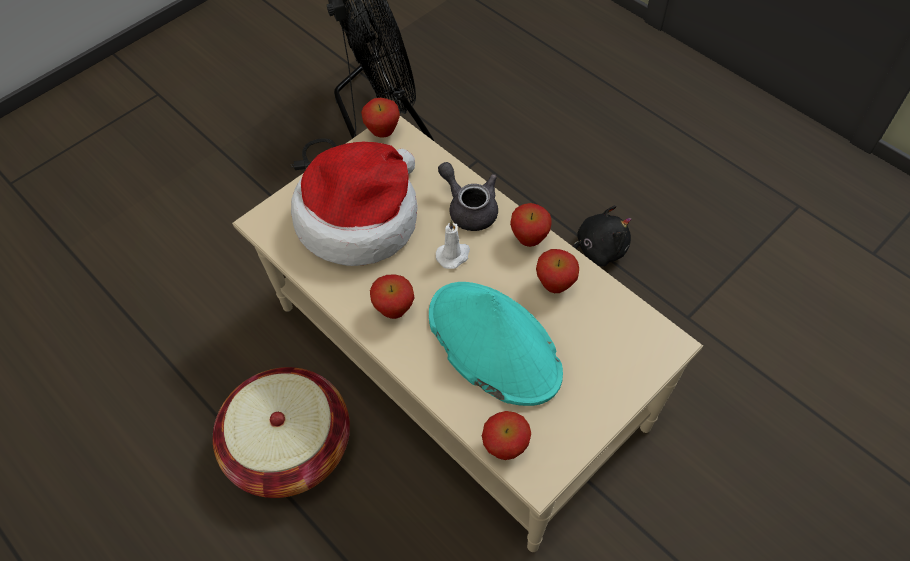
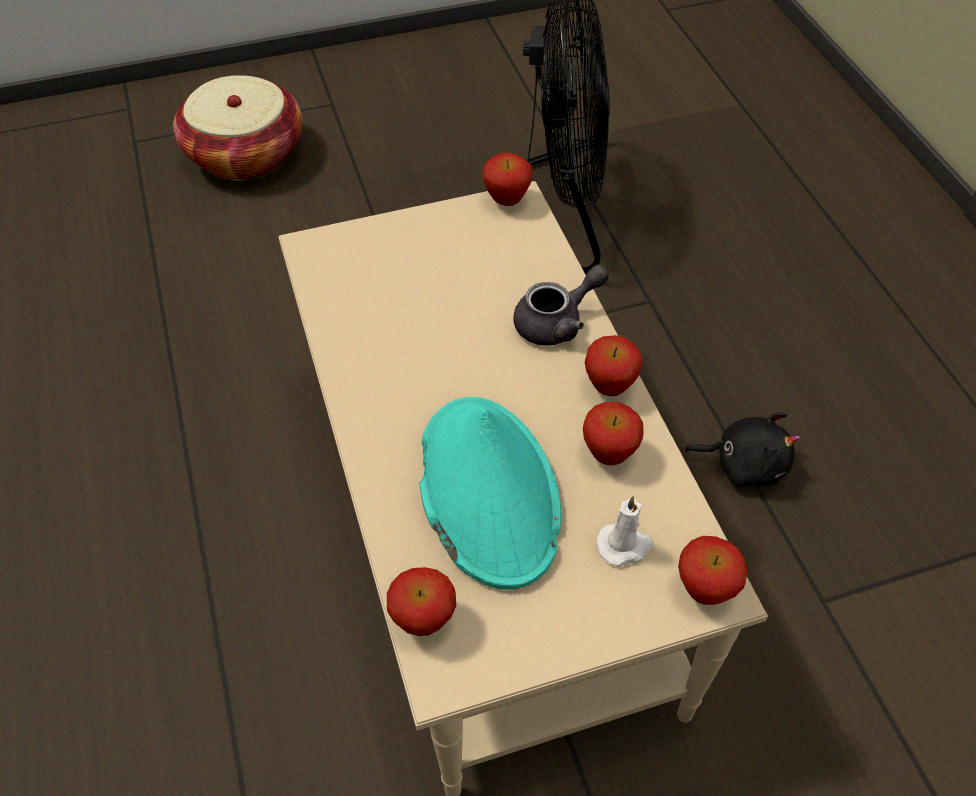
camera: 25 degrees right, 5 degrees down
basket [213,367,350,498] -> basket moved to [173,75,302,181]
hat [291,142,418,266] -> none
apple [370,274,414,319] -> apple moved to [678,536,748,605]
white candle [436,220,470,269] -> white candle moved to [596,496,653,566]
grey teapot [438,162,498,231] -> grey teapot turned 75 degrees clockwise [513,265,609,346]

